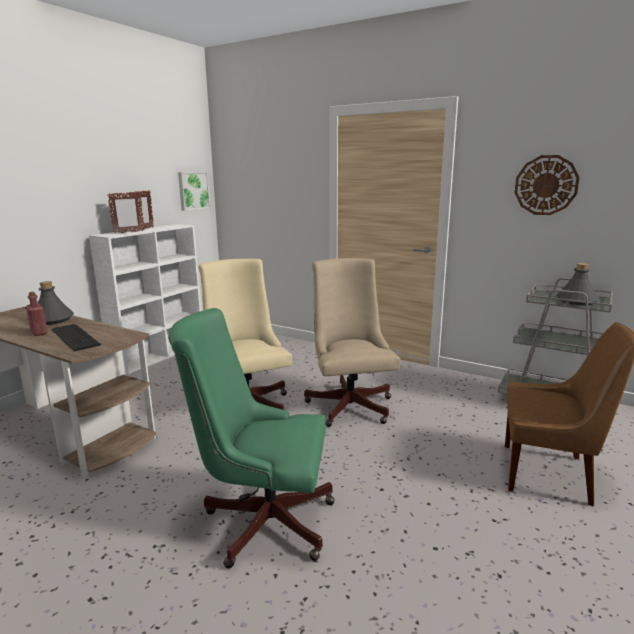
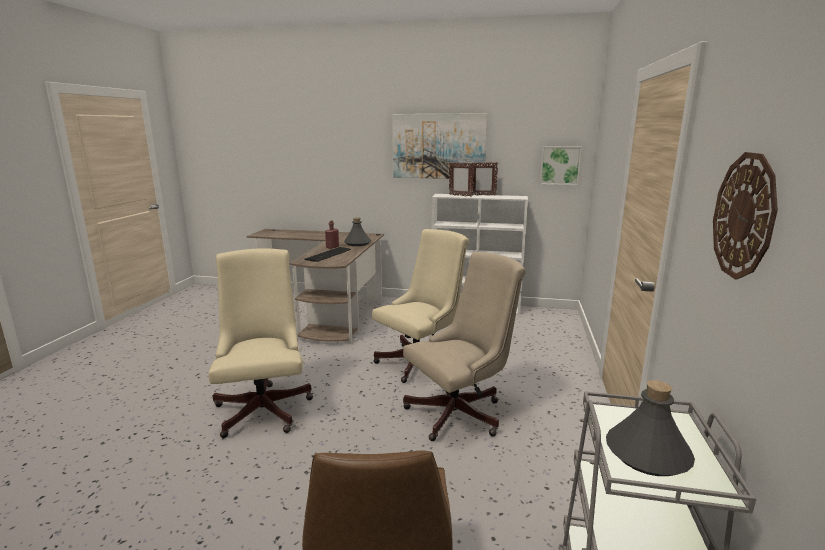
camera: 70 degrees right, 0 degrees up
green office chair [168,308,335,568] -> beige office chair [209,249,313,438]
none -> picture [392,113,487,179]

